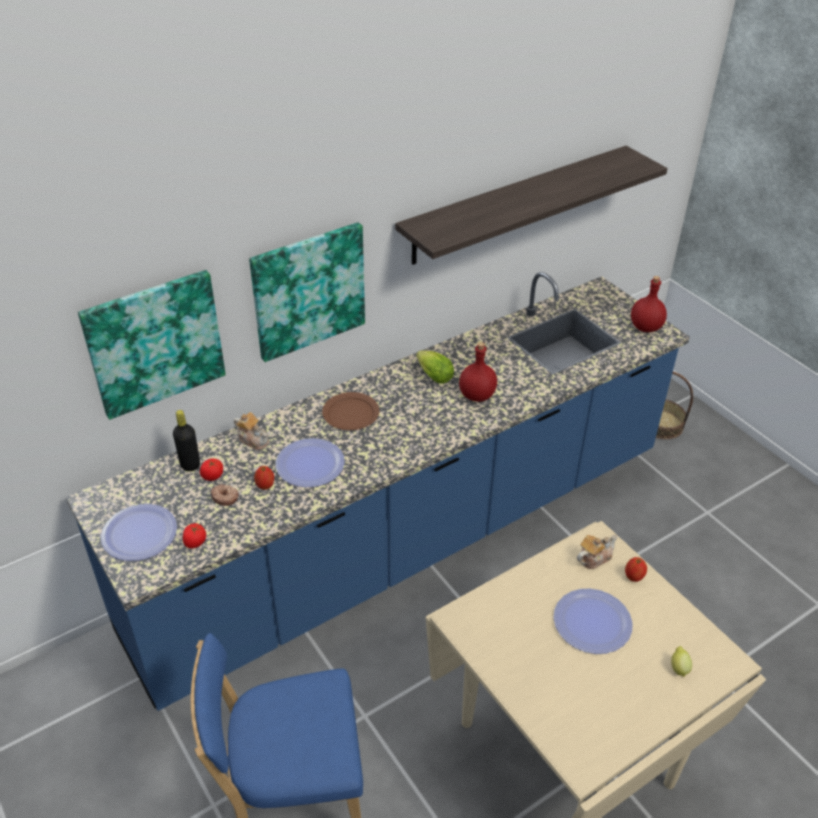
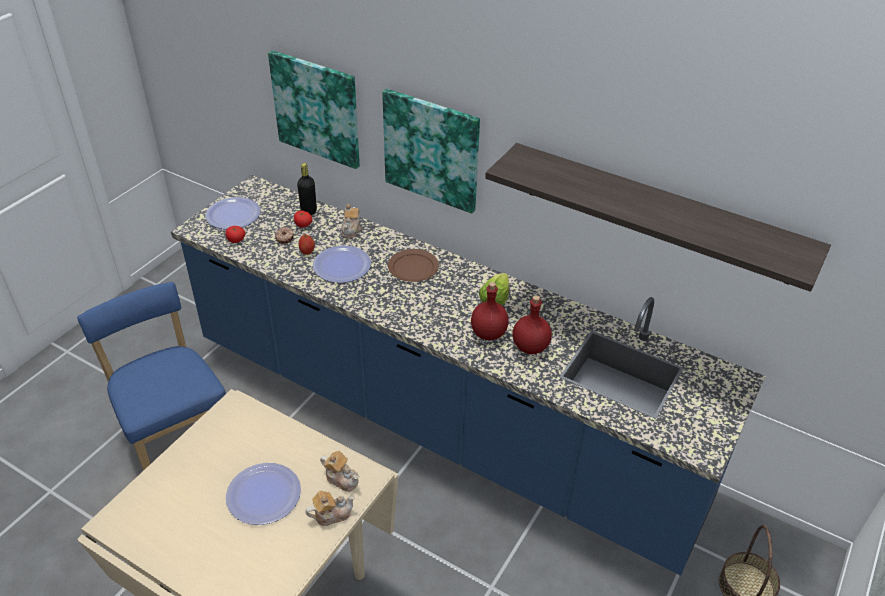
camera: 65 degrees right, 0 degrees up
apple [625,557,647,582] -> teapot [305,491,355,526]
red bottle [631,276,667,332] -> red bottle moved to [512,295,552,354]
lemon [671,646,692,677] -> none

